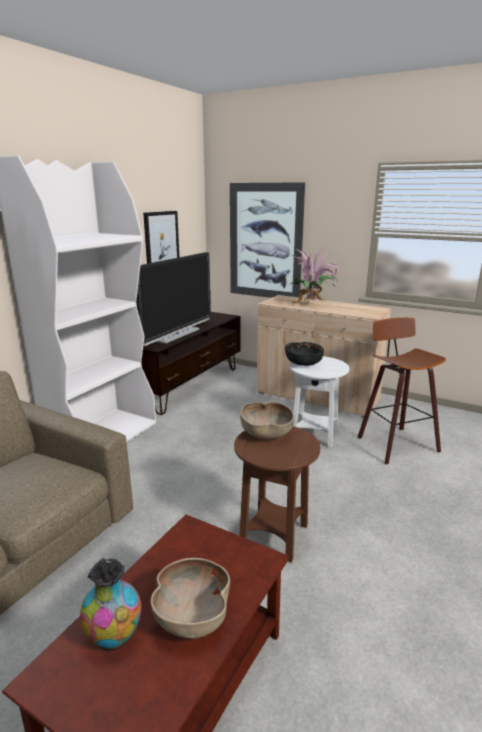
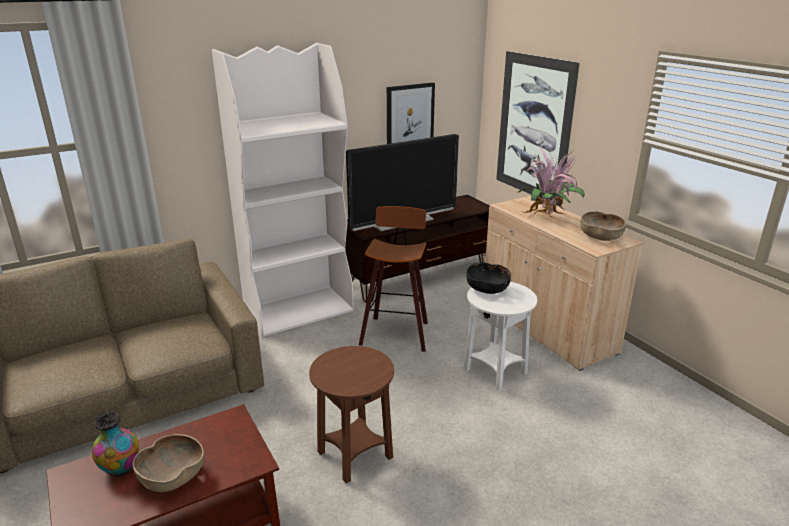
camera: 30 degrees right, 5 degrees up
brown bowl [240,402,294,439] -> brown bowl moved to [581,211,626,241]
stool [357,317,446,465] -> stool moved to [359,206,428,352]

